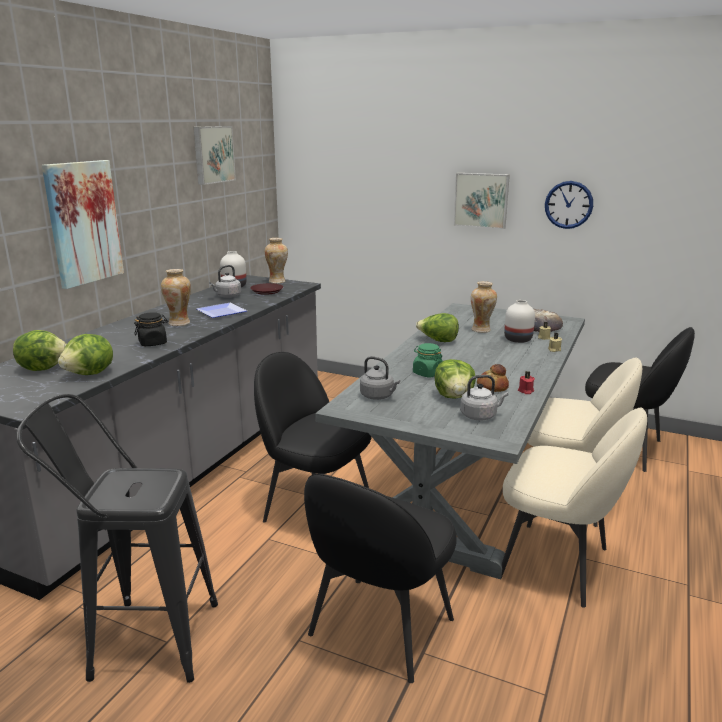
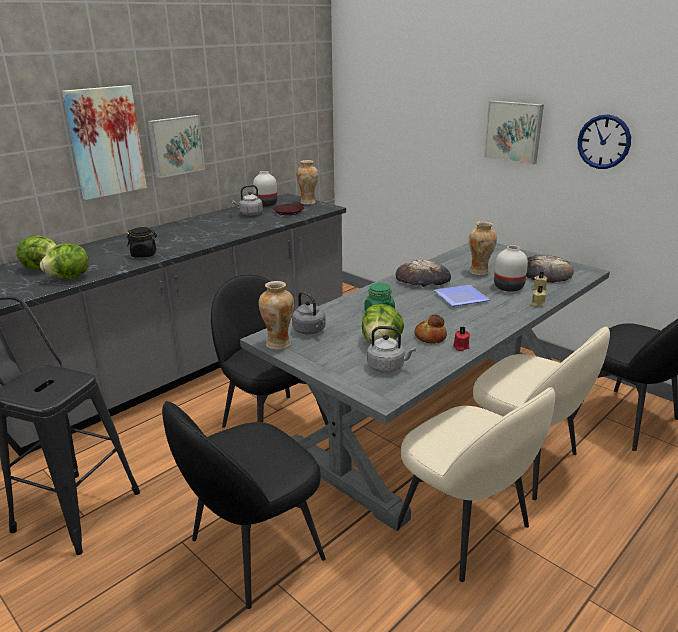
camera: 20 degrees right, 5 degrees up
vase [161,269,191,326] -> vase moved to [259,281,294,350]
picture [193,126,236,185] -> picture moved to [148,115,205,178]
plate [197,303,247,318] -> plate moved to [434,285,490,306]
lettuce [416,313,459,342] -> bread [396,260,451,287]

